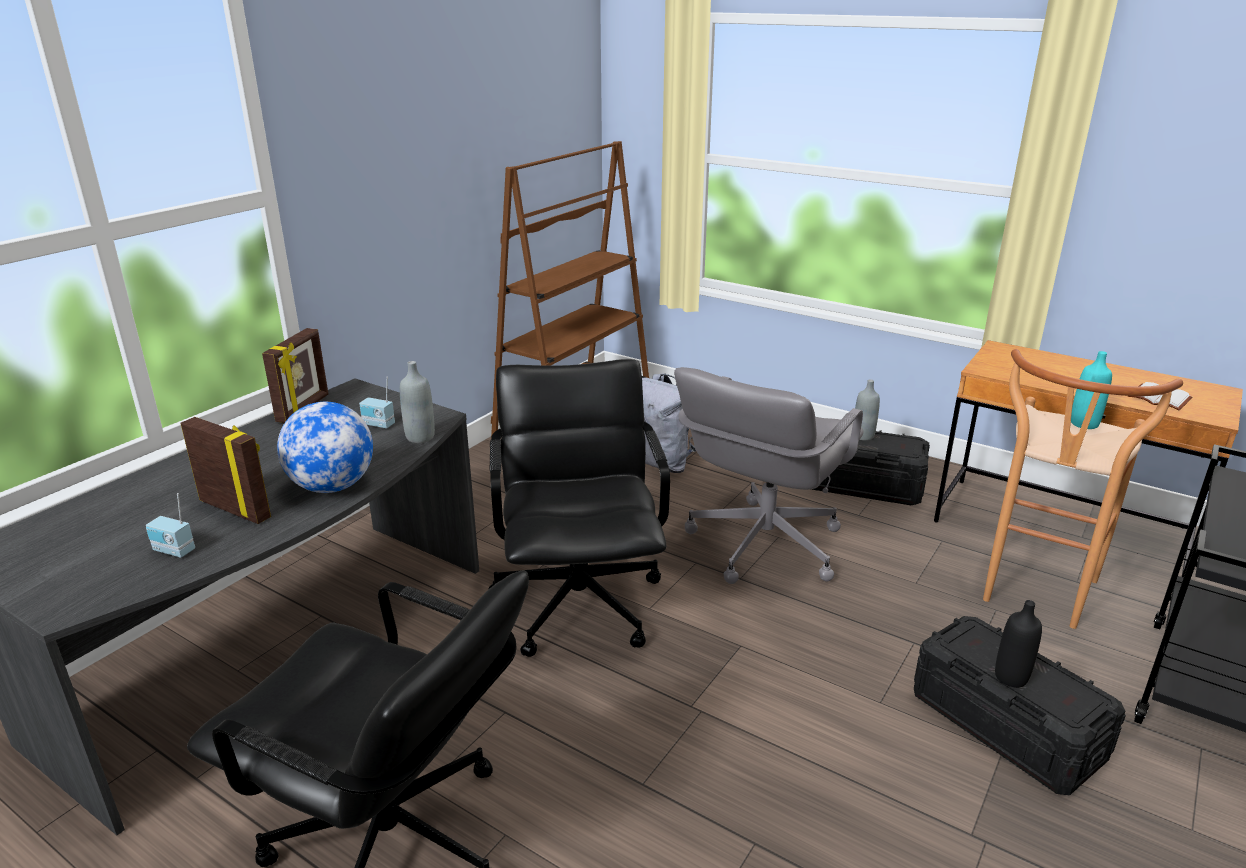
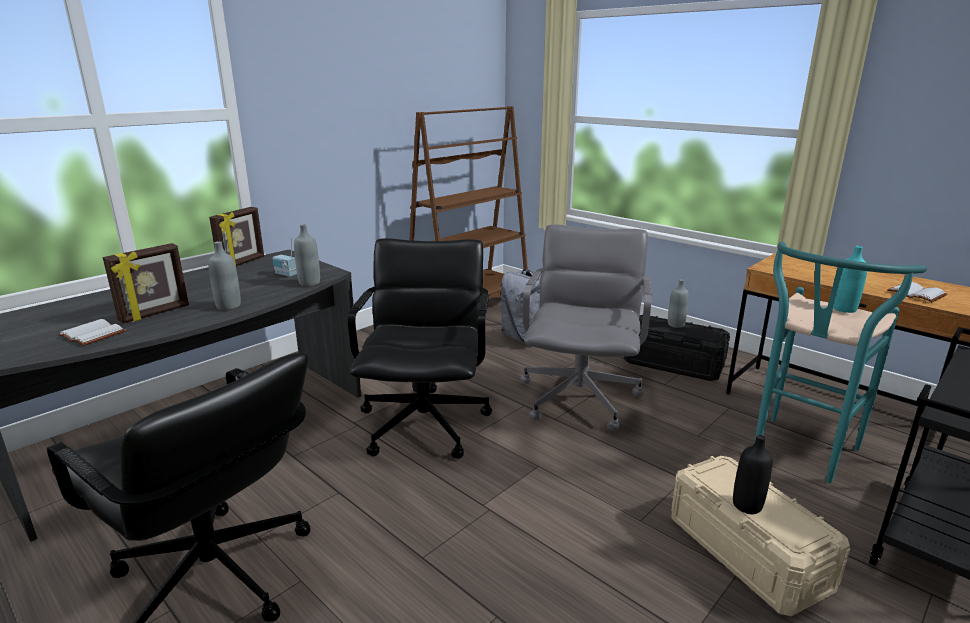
camera: 10 degrees right, 5 degrees down
radio [146,493,195,558] -> white book [58,319,126,346]
picture frame [180,417,271,524] -> picture frame turned 90 degrees clockwise [103,243,189,323]
globe [277,402,373,493] -> grey bottle [208,241,241,310]
grey office chair [674,367,864,584] -> grey office chair turned 150 degrees clockwise [520,224,652,431]
black storage box [914,616,1126,795] -> beige storage box [671,456,850,617]
brown stool [983,349,1183,629] -> turquoise stool [755,242,927,483]

